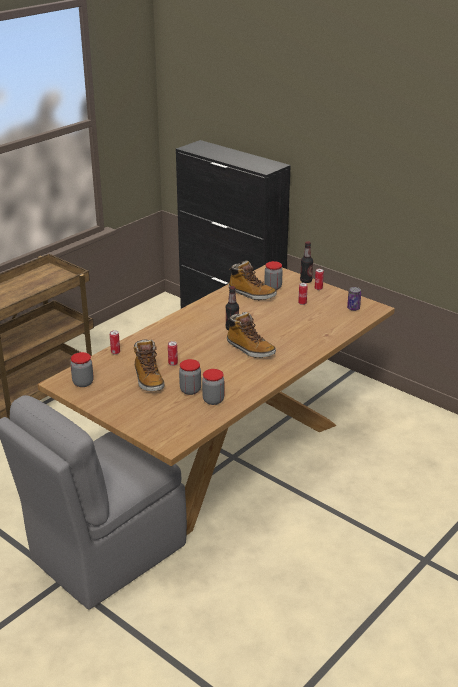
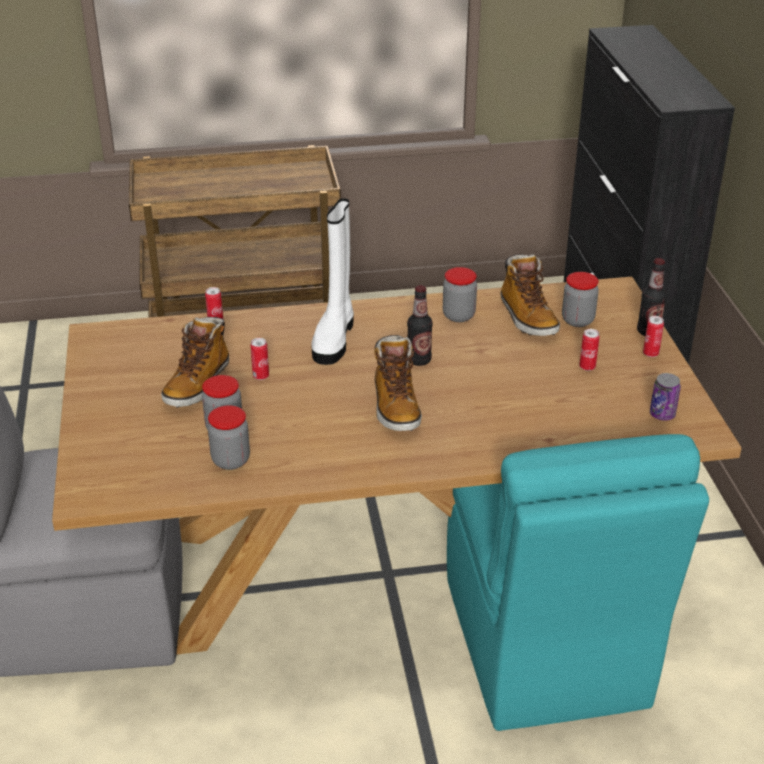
camera: 40 degrees right, 5 degrees up
jar [70,352,94,387] -> jar moved to [443,267,477,322]
none -> white boot [311,198,354,365]
none -> turquoise chair [447,434,709,731]

